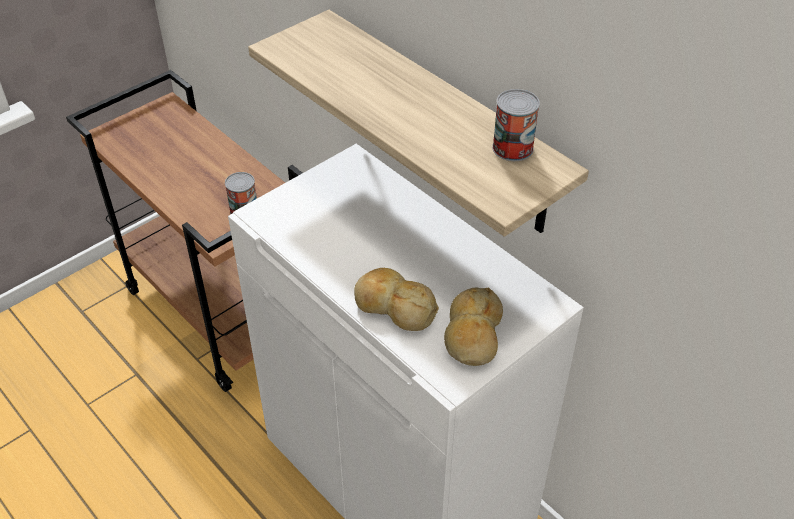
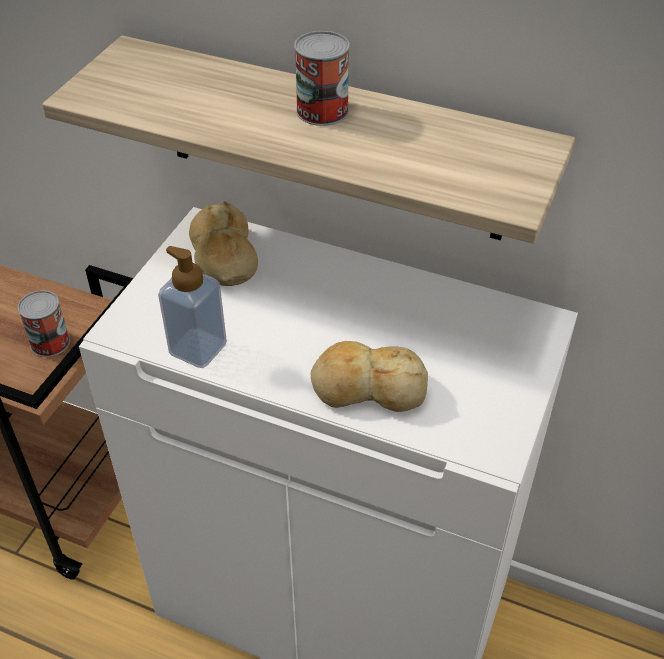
camera: 25 degrees left, 0 degrees up
bread [444,287,503,366] -> bread moved to [189,201,258,286]
can [492,89,540,161] -> can moved to [294,31,350,126]
none -> soap dispenser [158,246,227,368]

